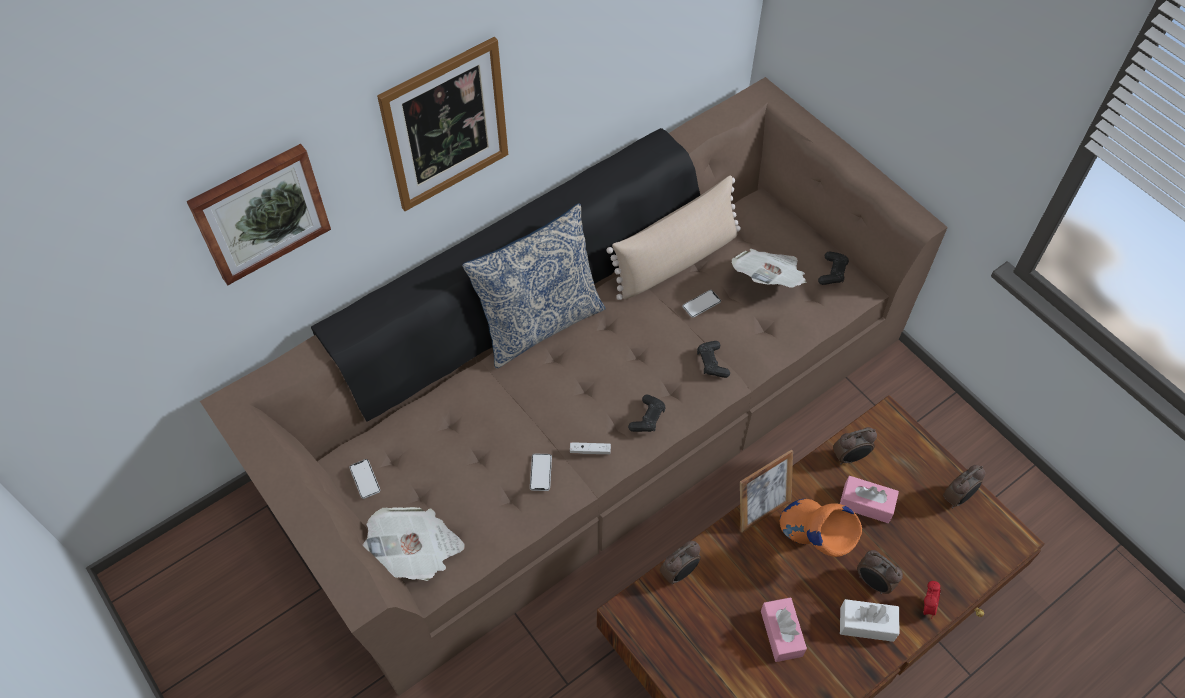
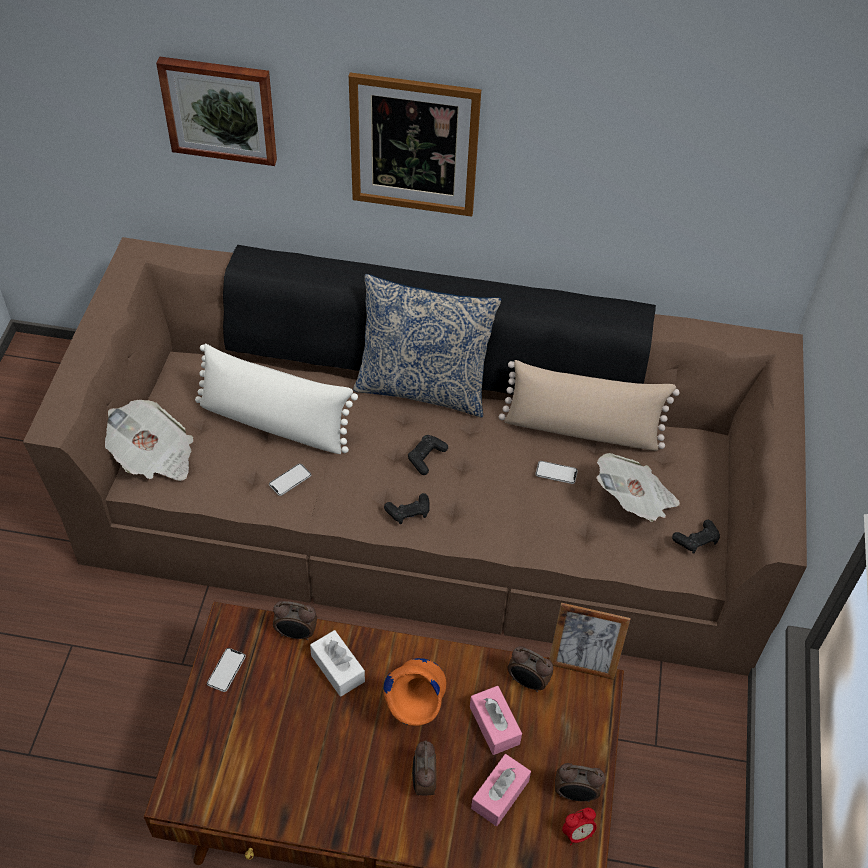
camera: 45 degrees right, 5 degrees down
phone [349,459,380,499] -> phone moved to [207,648,246,692]
white game controller [570,442,611,454] -> none
black game controller [697,341,730,378] -> black game controller moved to [408,435,448,475]
picture frame [740,449,793,533] -> picture frame moved to [549,603,631,680]
pink tissue box [761,597,807,662] -> pink tissue box moved to [471,754,531,826]
white tissue box [840,599,900,642] -> white tissue box moved to [310,630,365,697]
alarm clock [923,581,941,618] -> alarm clock moved to [562,808,597,845]
none -> white pillow [195,344,358,454]

